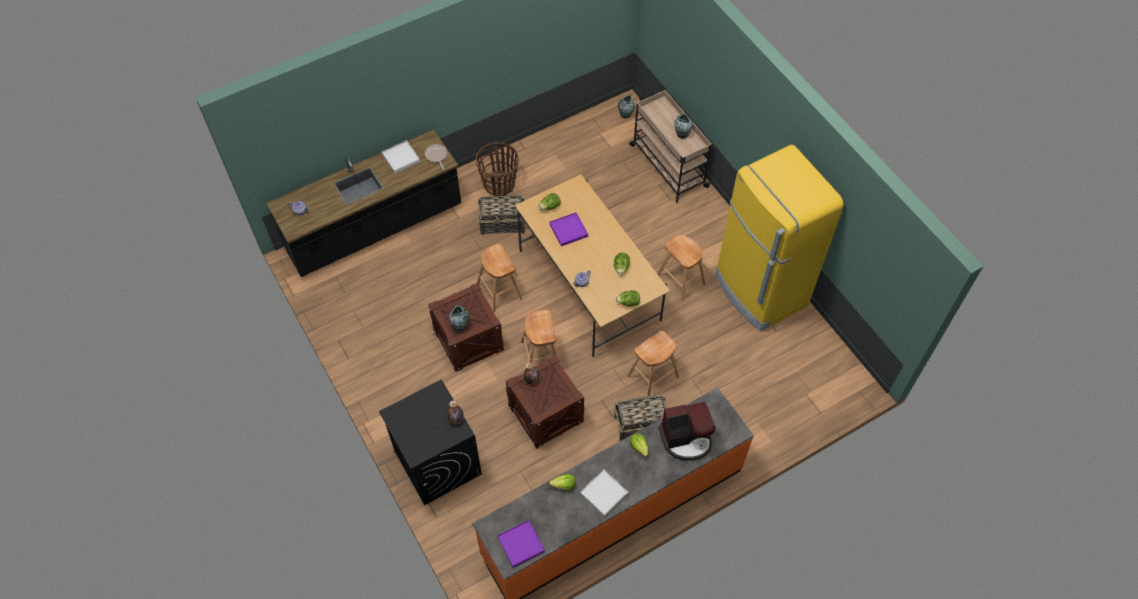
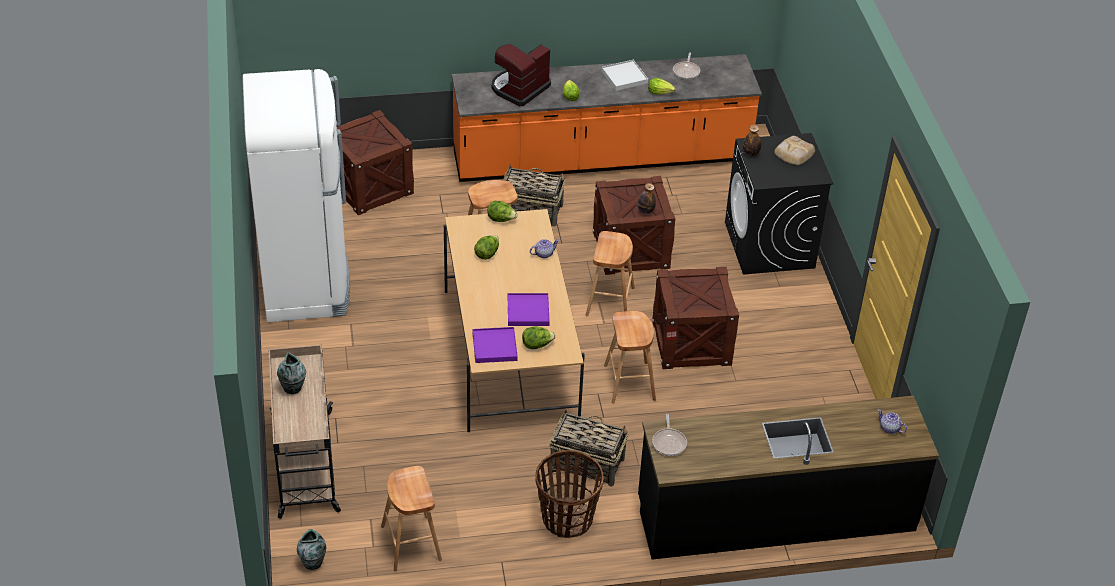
camera: 160 degrees left, 15 degrees down
white tray [382,140,420,173] -> none
vase [449,305,469,331] -> none
purple tray [497,520,545,568] -> purple tray moved to [473,327,518,363]
brown stool [658,235,705,301] -> brown stool moved to [381,466,442,571]
coffee machine [659,402,715,460] -> coffee machine turned 60 degrees counterclockwise [492,44,551,106]
yellow fridge [715,145,844,332] -> white fridge [242,69,350,322]
none -> crate [337,110,414,215]
none -> frying pan [673,52,700,79]
none -> bread [774,136,815,165]

